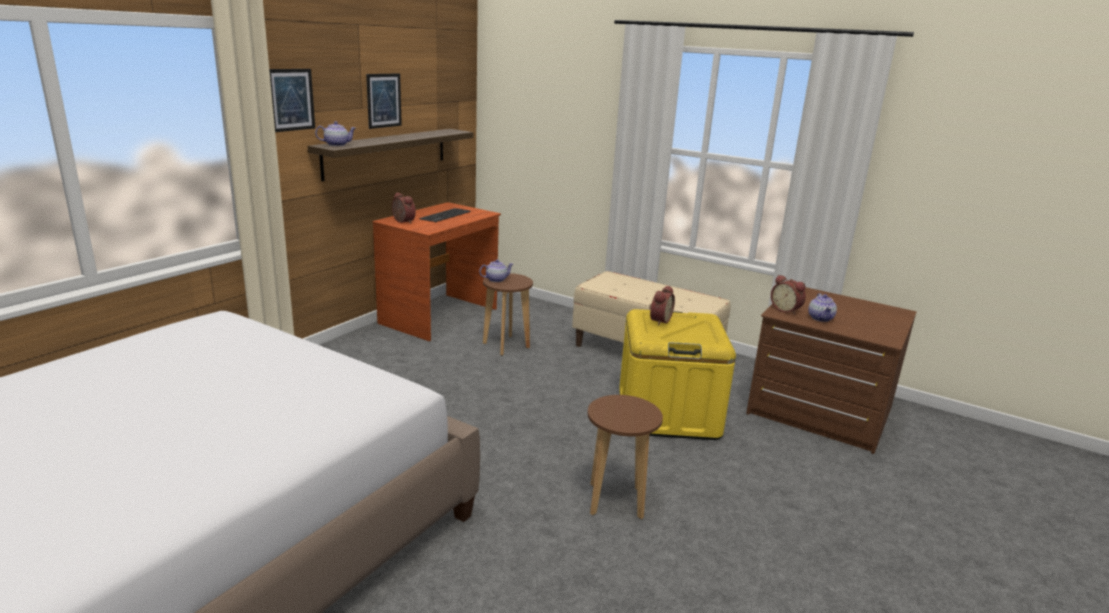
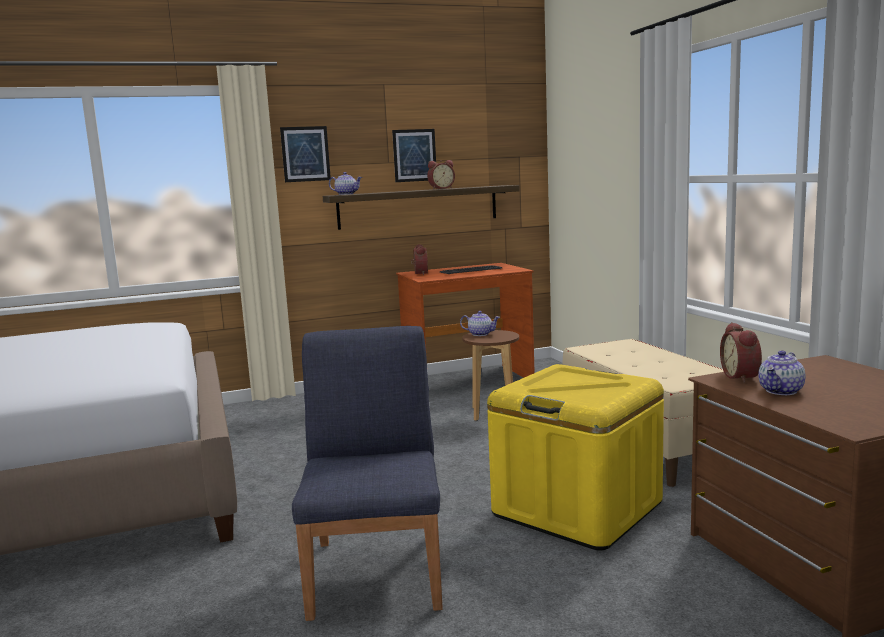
camera: 40 degrees right, 10 degrees down
brown stool [587,395,663,519] -> blue chair [292,326,443,621]
alarm clock [649,286,675,326] -> alarm clock moved to [427,160,455,189]

